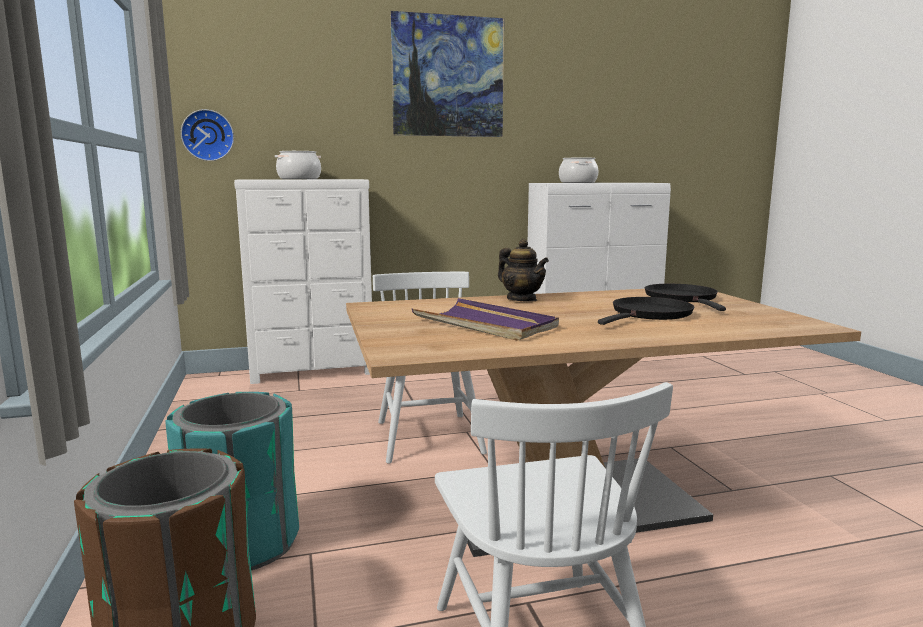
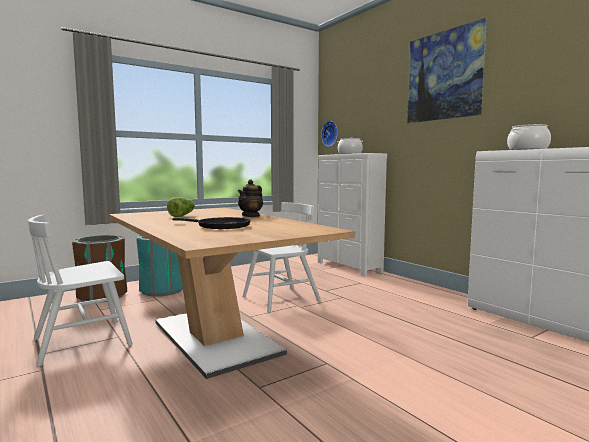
camera: 70 degrees right, 5 degrees down
purple tray [412,298,559,341] -> lettuce [167,197,195,217]
black frying pan [645,284,726,311] -> none

